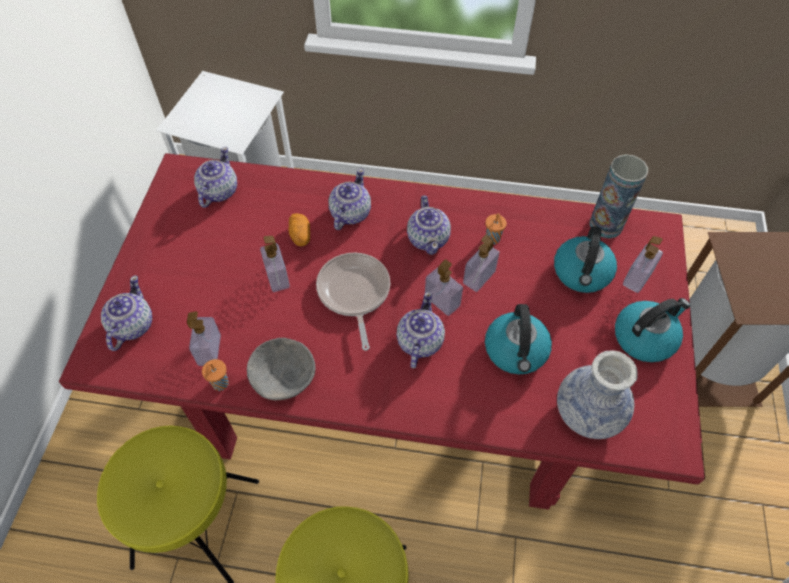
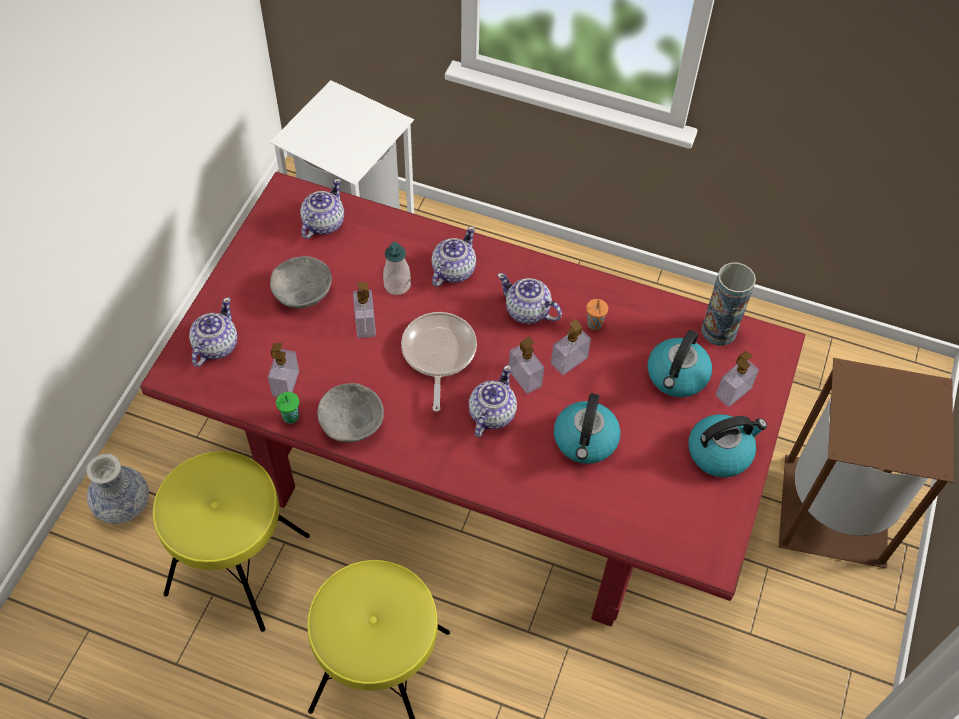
camera: 10 degrees right, 0 degrees up
orange cup [202,359,229,391] -> green cup [276,392,299,424]
potato [288,213,310,246] -> soap dispenser [383,242,411,295]
teapot [407,195,451,255] -> teapot turned 120 degrees clockwise [497,273,562,324]
vase [557,350,638,439] -> vase moved to [87,454,149,524]
none -> grey bowl [270,256,332,308]

